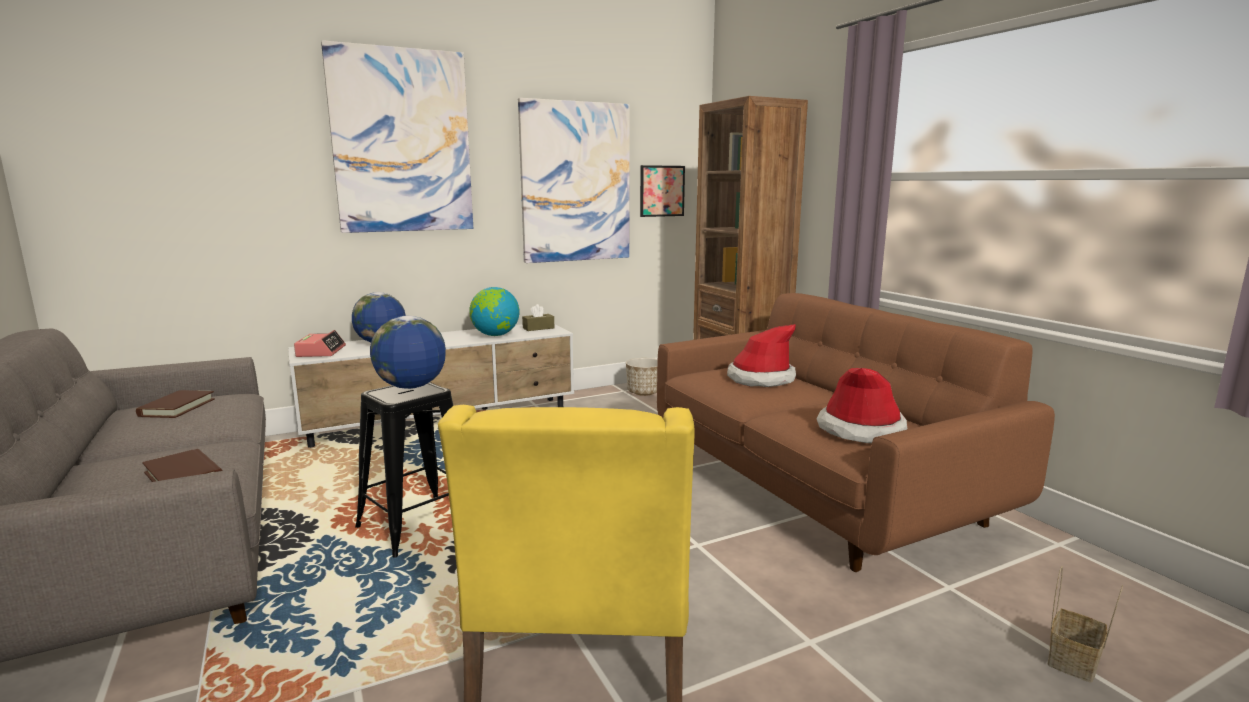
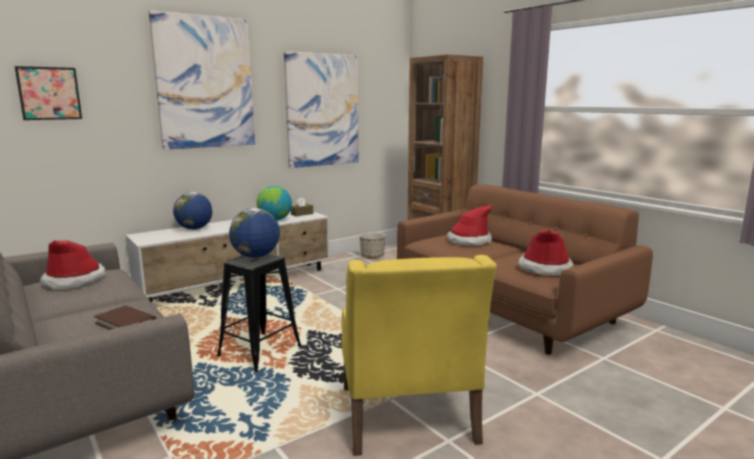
camera: 10 degrees left, 0 degrees up
brown book [136,390,215,418] -> hat [40,240,106,289]
alarm clock [294,330,346,357] -> none
picture [640,165,685,217] -> picture moved to [15,66,82,120]
basket [1048,566,1123,683] -> none

